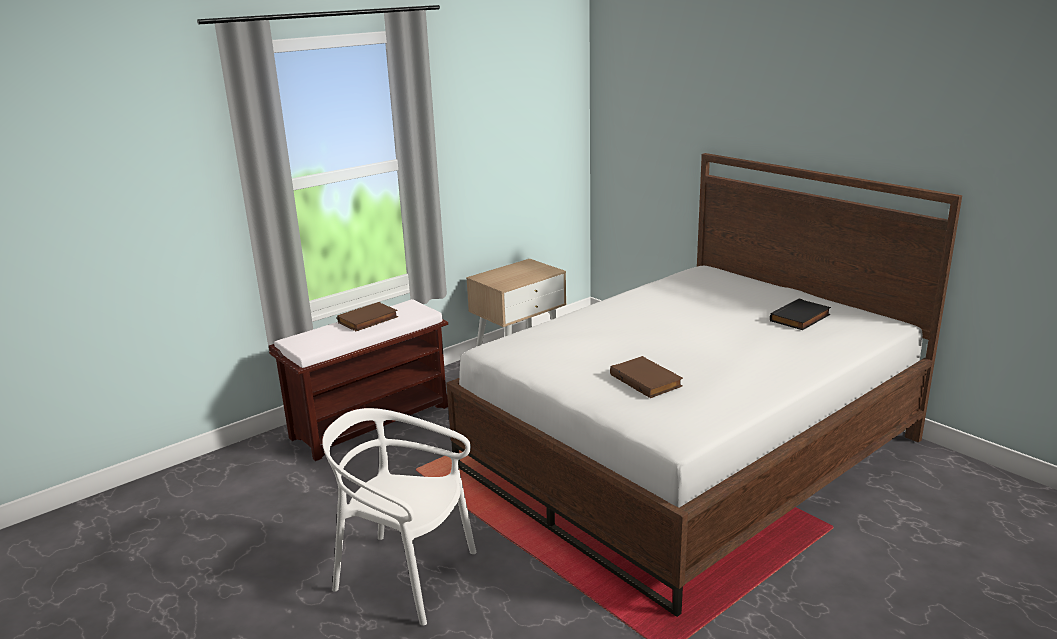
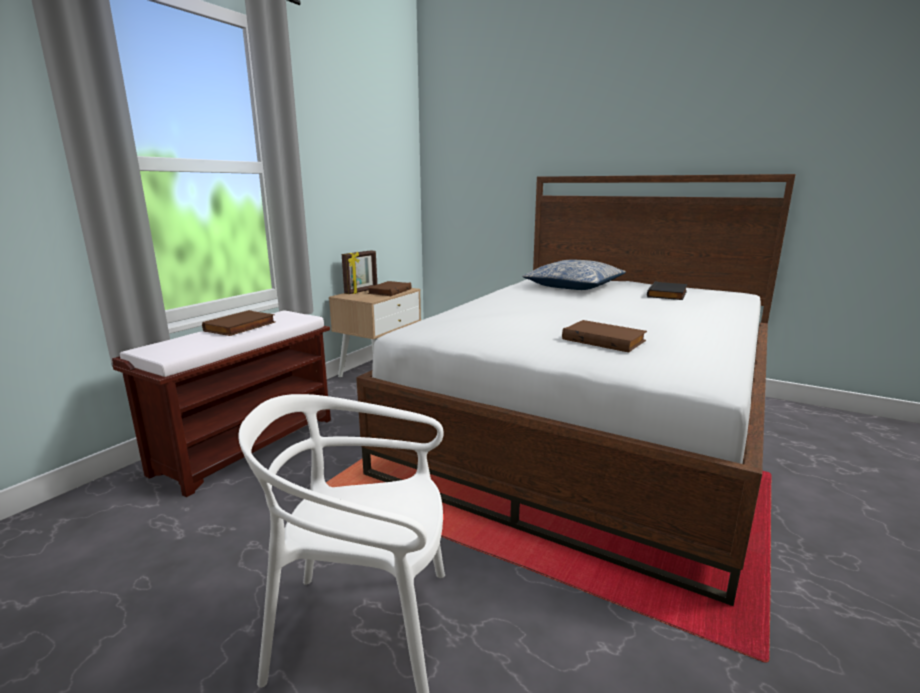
camera: 20 degrees left, 5 degrees down
none -> picture frame [342,250,377,294]
none -> brown book [368,281,412,296]
none -> pillow [522,260,626,290]

